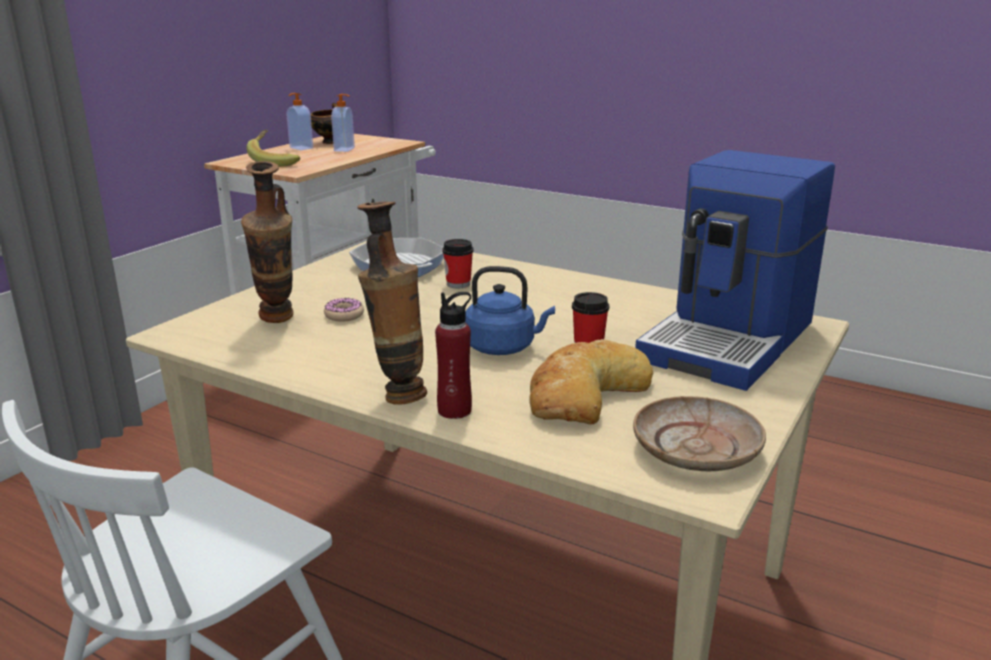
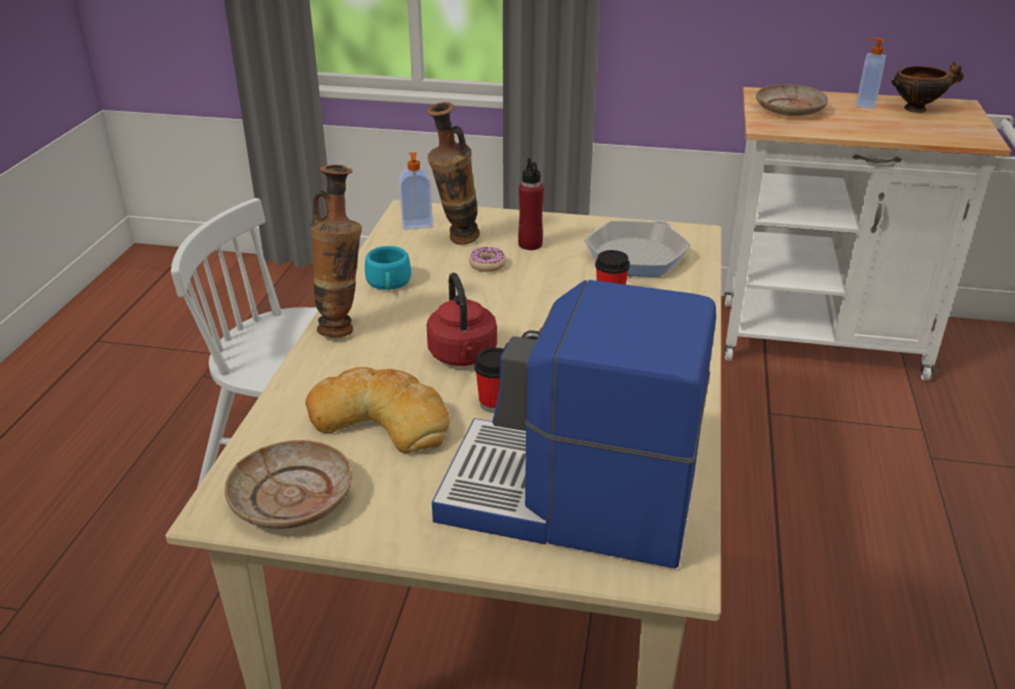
camera: 70 degrees right, 10 degrees up
banana [246,129,300,167] -> beige plate [756,85,828,116]
soap dispenser [331,94,355,152] -> soap dispenser moved to [399,152,433,230]
red bottle [435,292,472,419] -> red bottle moved to [518,158,544,250]
blue kettle [465,266,555,355] -> red kettle [427,273,497,366]
none -> turquoise cup [365,246,411,290]

